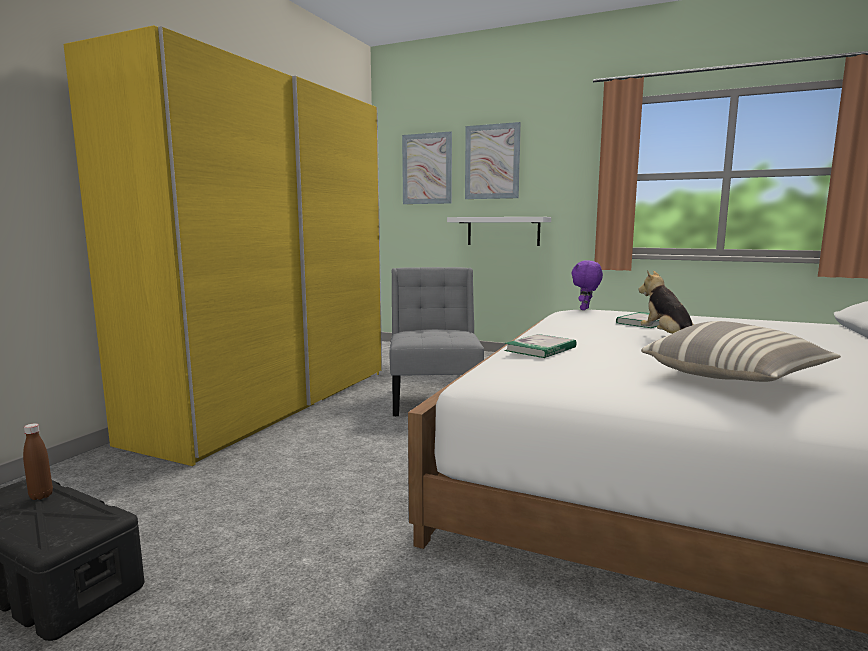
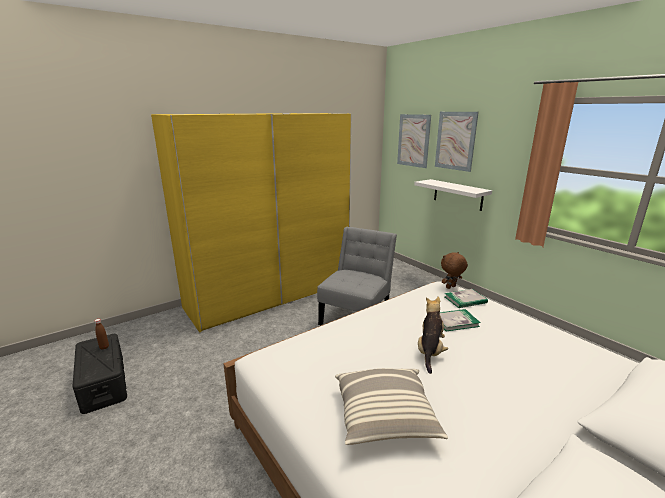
camera: 30 degrees right, 10 degrees up
book [504,334,577,358] -> book moved to [445,289,488,308]
purple plush toy [571,260,603,310] -> brown plush toy [441,252,468,289]

